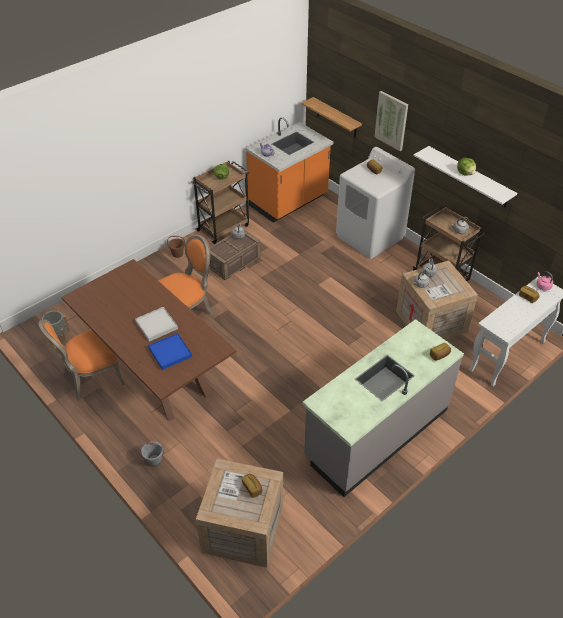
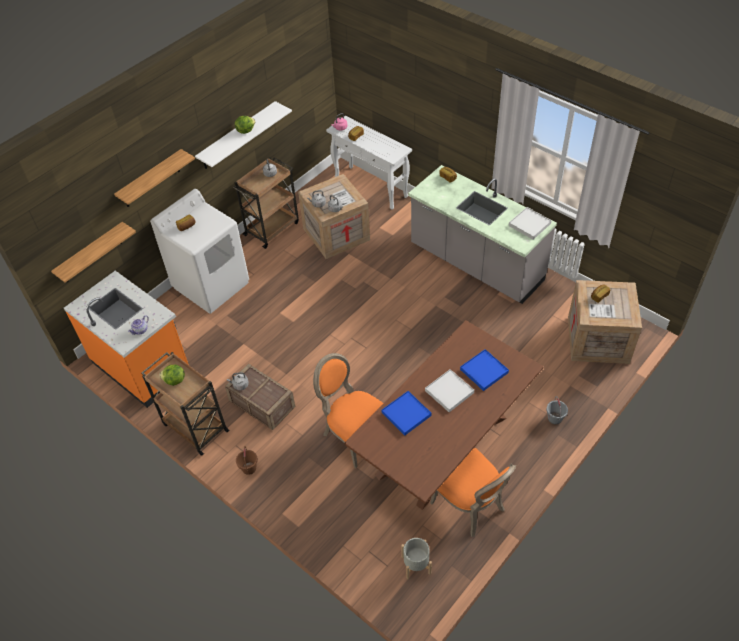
camera: 95 degrees left, 5 degrees up
picture [374,91,408,151] -> shelf [114,149,195,207]
none -> blue tray [382,391,432,435]
none -> white tray [509,207,552,240]

